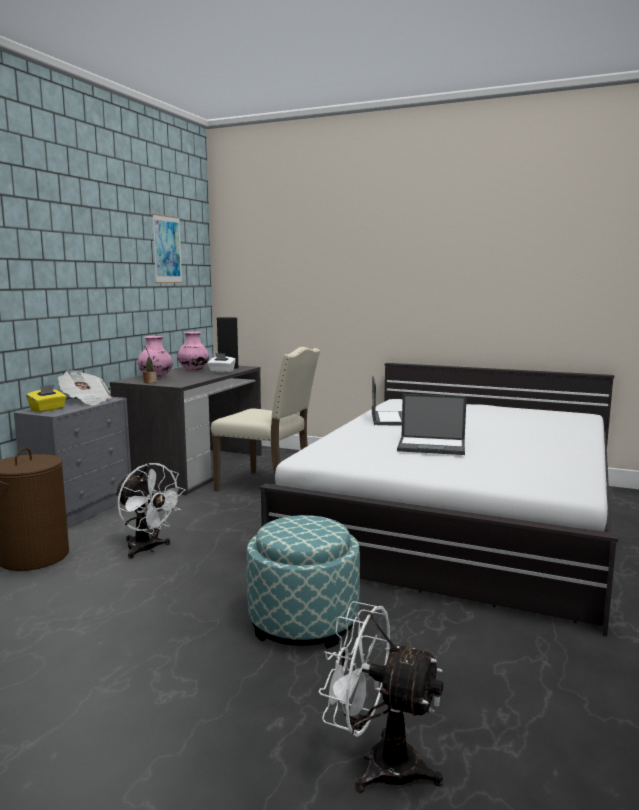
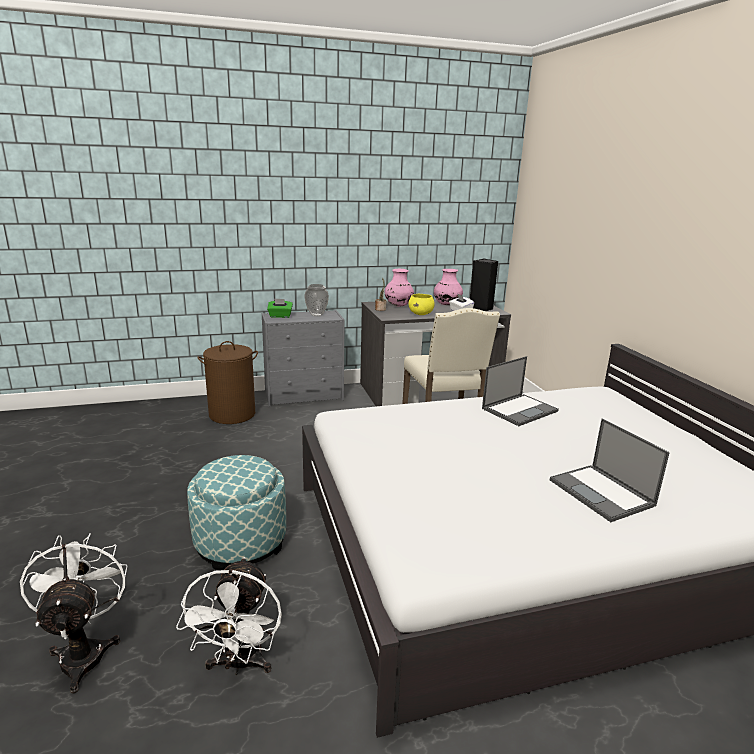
camera: 50 degrees right, 10 degrees up
yellow tissue box [26,385,66,412] -> green tissue box [267,298,293,318]
newspaper [58,371,112,405] -> vase [304,284,329,316]
white fan [115,463,185,559] -> white fan moved to [176,557,282,675]
picture [152,214,183,283] -> none
laptop [397,394,467,455] -> laptop moved to [550,418,670,522]
none -> yellow bowl [409,294,435,315]

